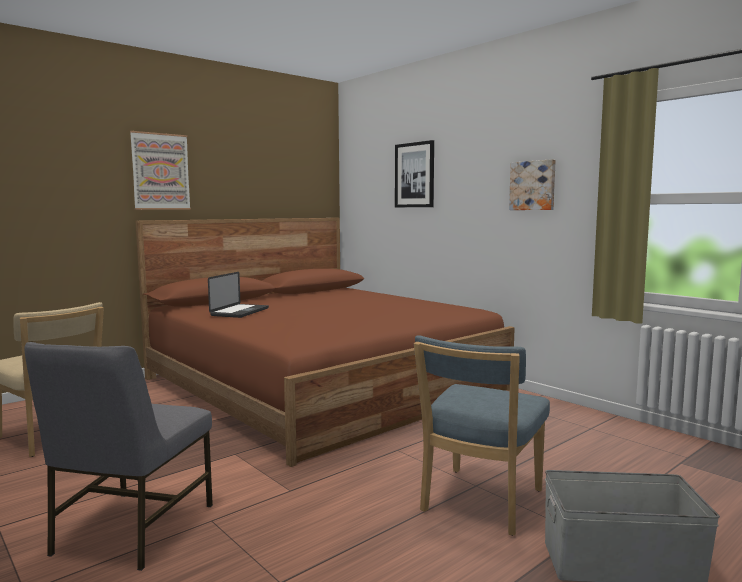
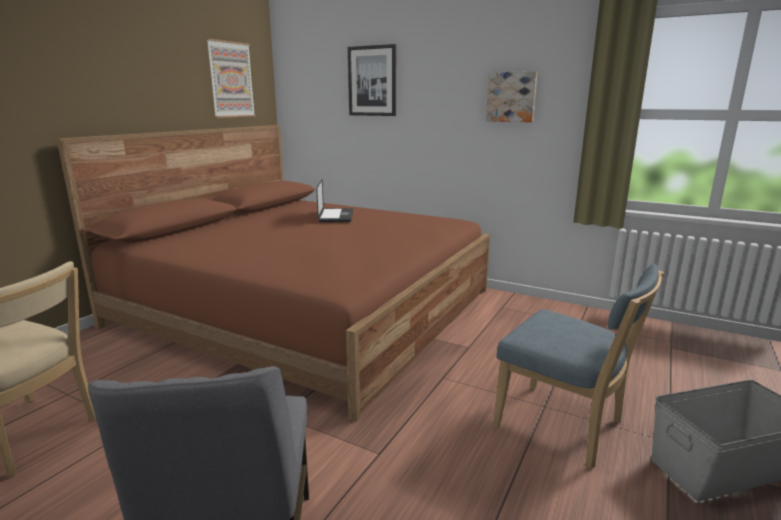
camera: 20 degrees left, 10 degrees up
picture [130,131,191,210] -> picture moved to [206,38,255,118]
laptop [208,272,269,318] -> laptop moved to [316,179,353,222]
blue chair [414,335,550,536] -> blue chair turned 60 degrees counterclockwise [493,264,664,469]

